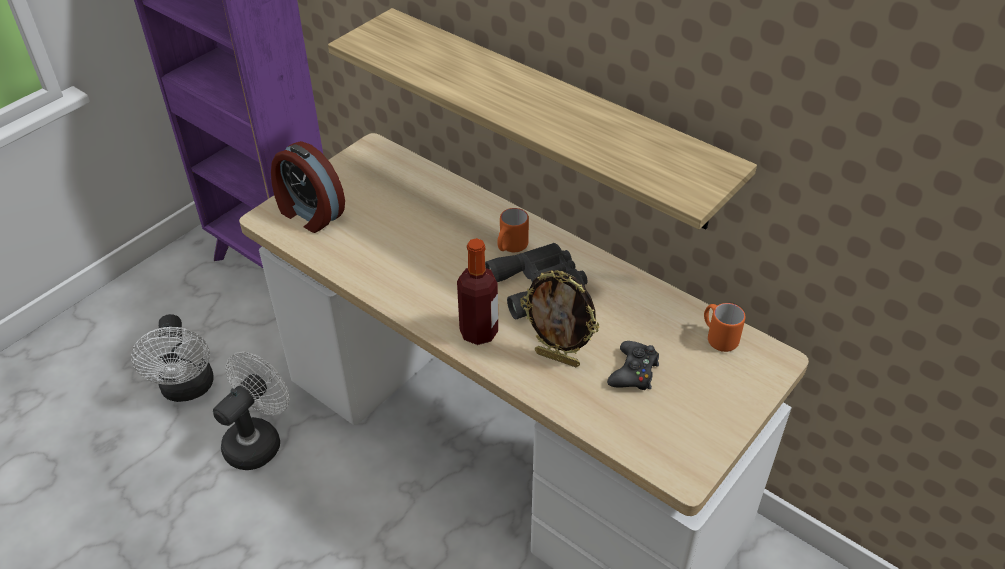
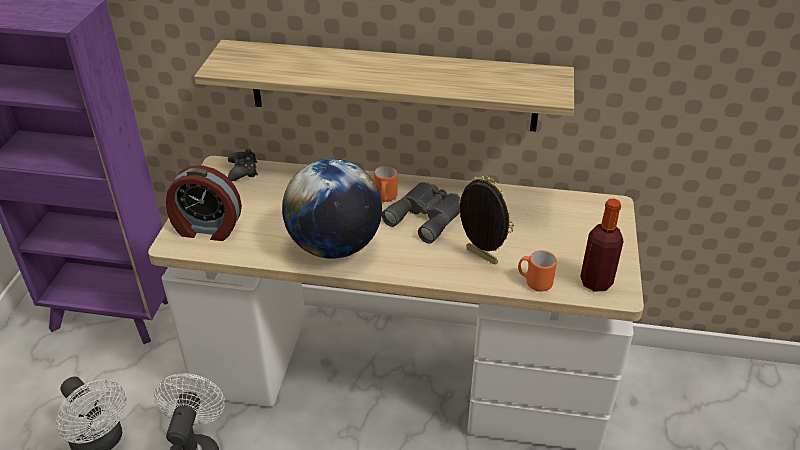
camera: 30 degrees left, 5 degrees down
bottle [457,238,498,345] -> bottle moved to [580,199,624,292]
picture frame [520,270,600,367] -> picture frame turned 135 degrees counterclockwise [459,175,514,264]
black game controller [607,341,659,390] -> black game controller moved to [228,149,258,181]
orange mug [704,303,746,352] -> orange mug moved to [518,250,557,292]
none -> globe [282,159,382,259]

